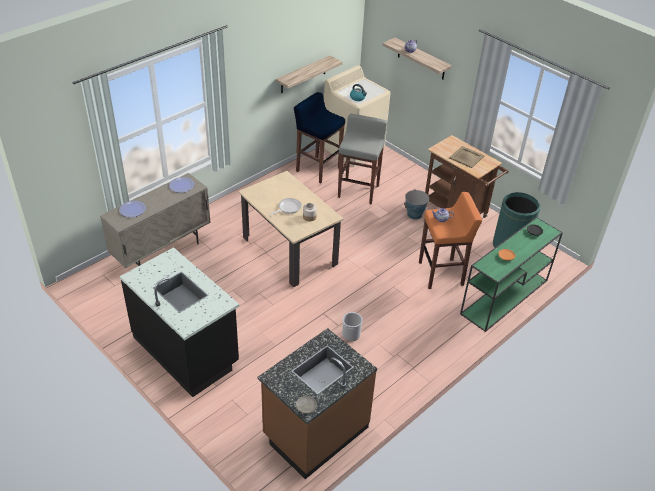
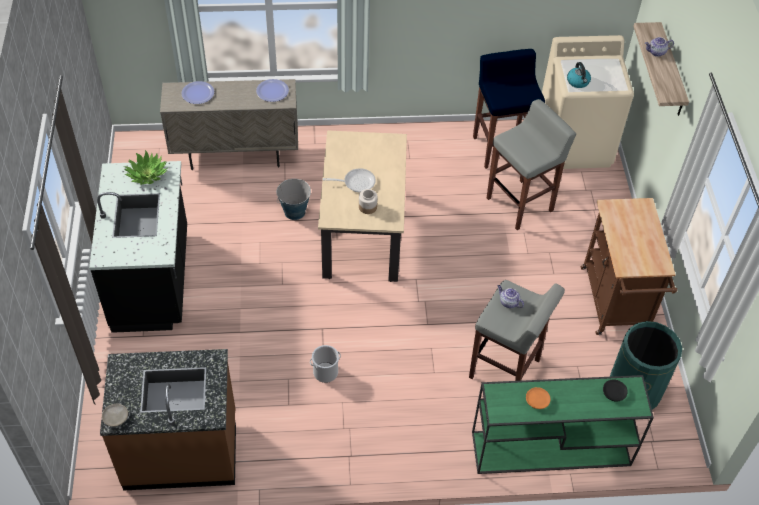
camera: 40 degrees right, 10 degrees up
shelf [276,55,343,93] -> none
bucket [404,189,429,220] -> bucket moved to [277,179,311,220]
orange stool [419,192,482,289] -> grey stool [469,280,565,381]
beige tray [449,146,485,168] -> none
none -> potted plant [124,150,167,185]

